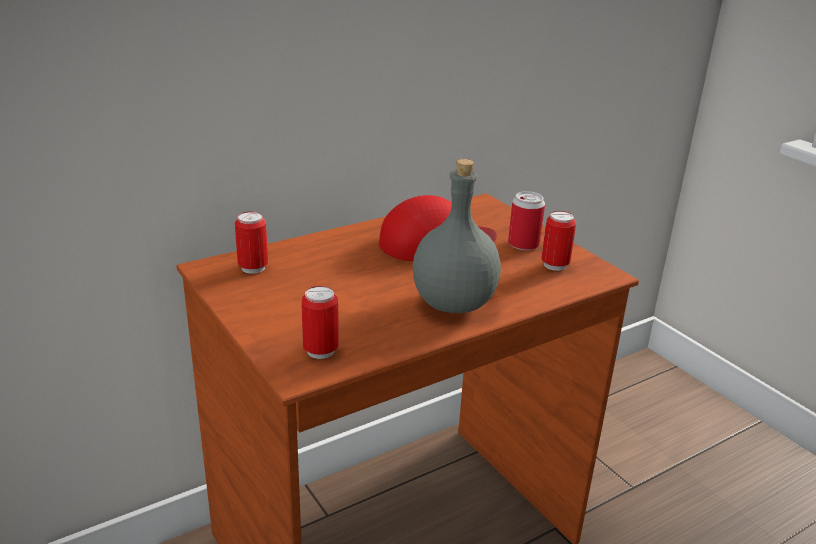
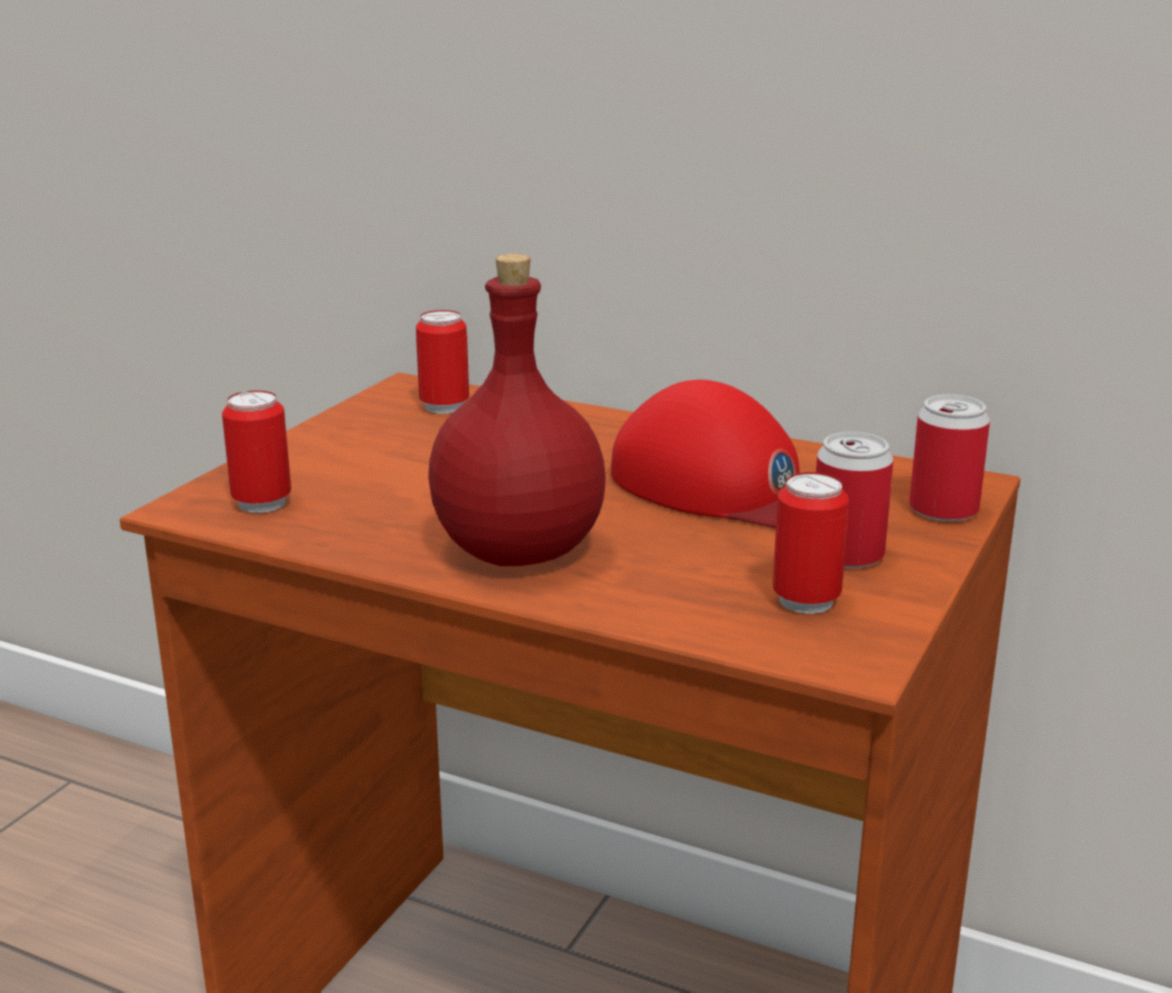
camera: 60 degrees right, 5 degrees down
grey bottle [413,159,501,313] -> red bottle [428,253,606,566]
none -> can [909,394,990,522]

